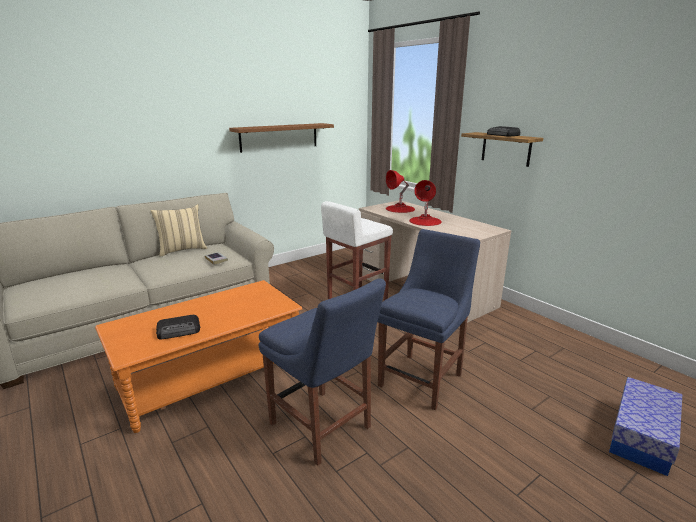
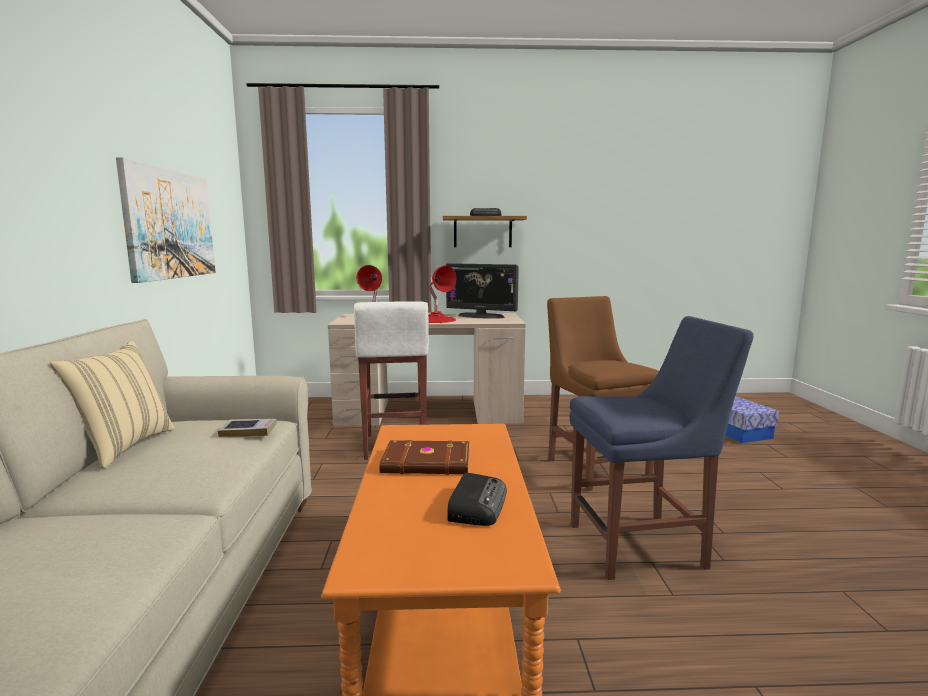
camera: 55 degrees left, 10 degrees down
brown shelf [229,123,334,153] -> picture [116,157,215,283]
blue chair [377,229,480,410] -> brown chair [547,296,659,491]
none -> brown book [379,440,469,475]
none -> monitor [446,263,519,319]

